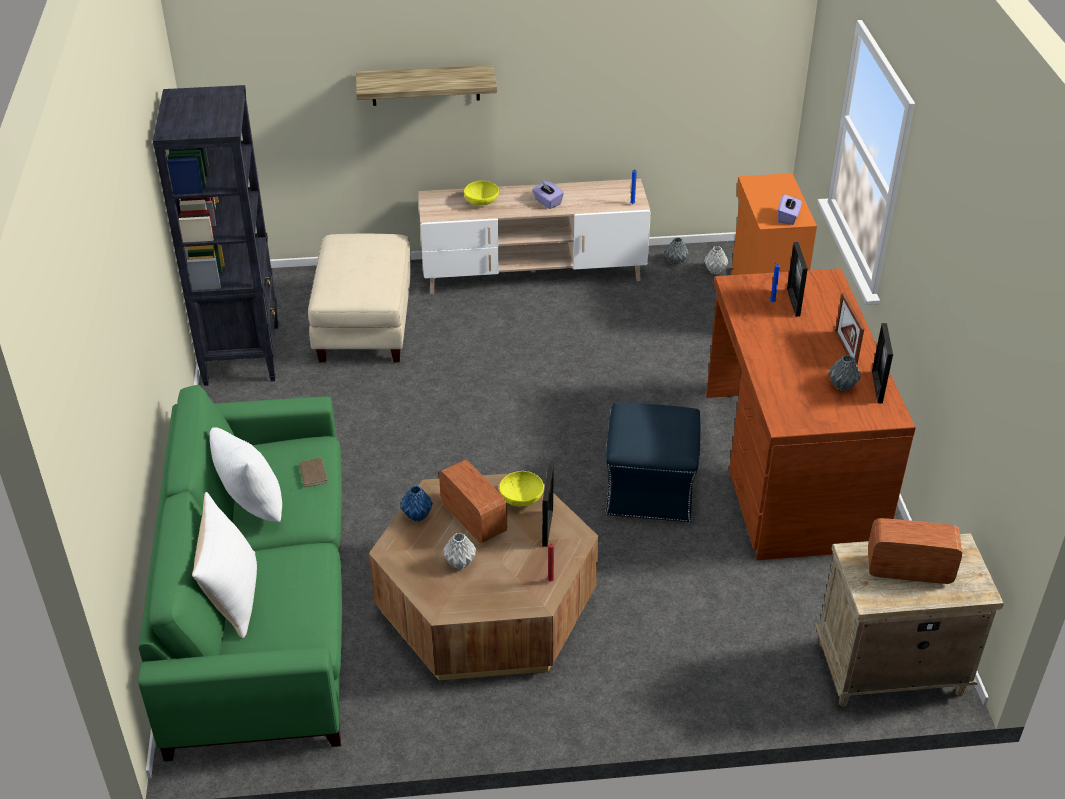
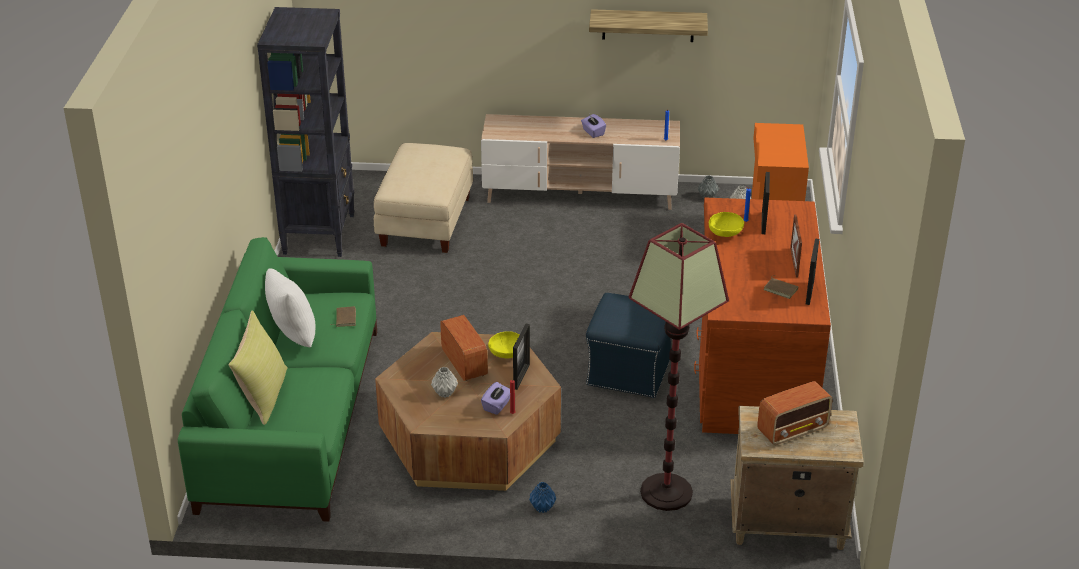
camera: 10 degrees right, 5 degrees down
white pillow [192,492,257,638] -> yellow pillow [229,310,288,425]
shelf [356,65,497,106] -> shelf moved to [589,9,708,42]
blue vase [401,486,433,522] -> blue vase moved to [529,482,556,513]
yellow bowl [464,181,499,205] -> yellow bowl moved to [709,212,744,237]
purple tissue box [778,194,802,225] -> purple tissue box moved to [481,382,510,415]
grey vase [829,355,861,391] -> brown book [763,275,799,299]
radio [868,518,962,584] -> radio turned 135 degrees clockwise [757,381,832,445]
none -> floor lamp [629,223,729,511]

